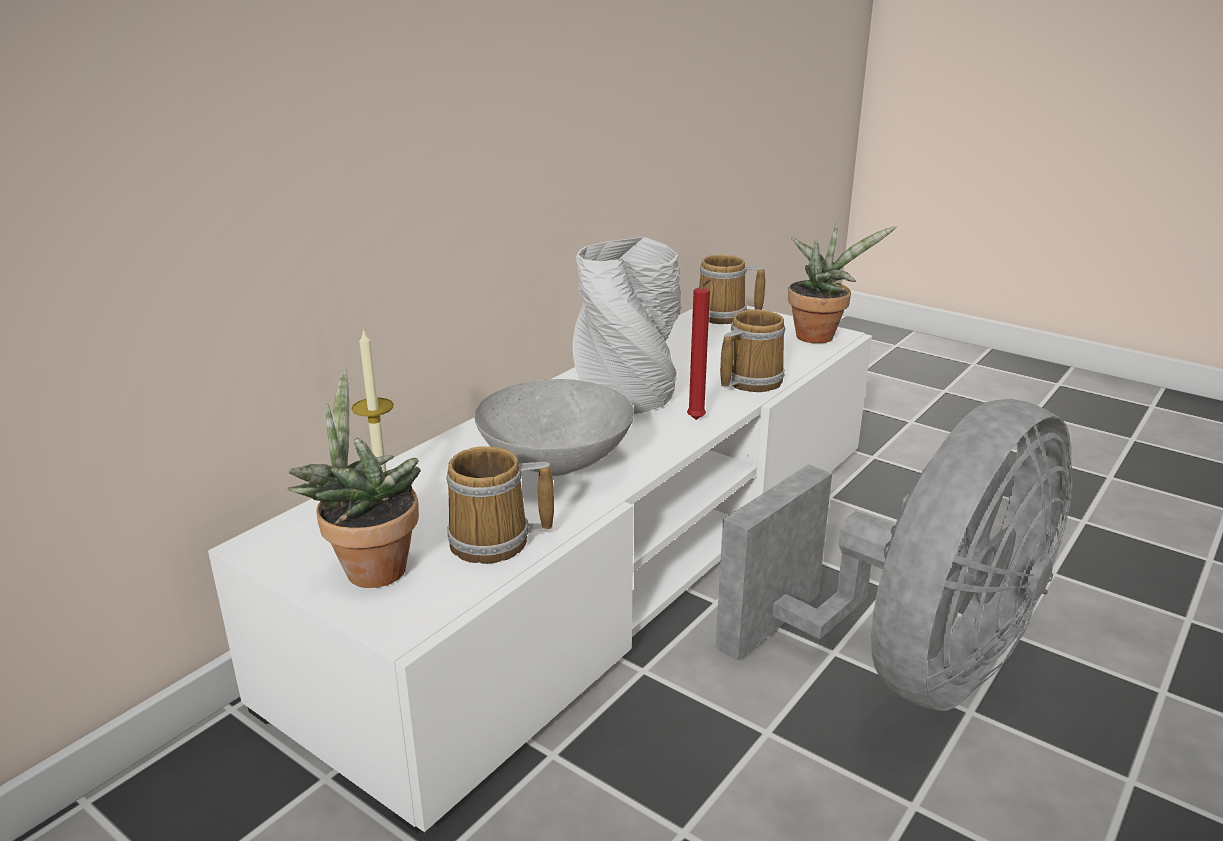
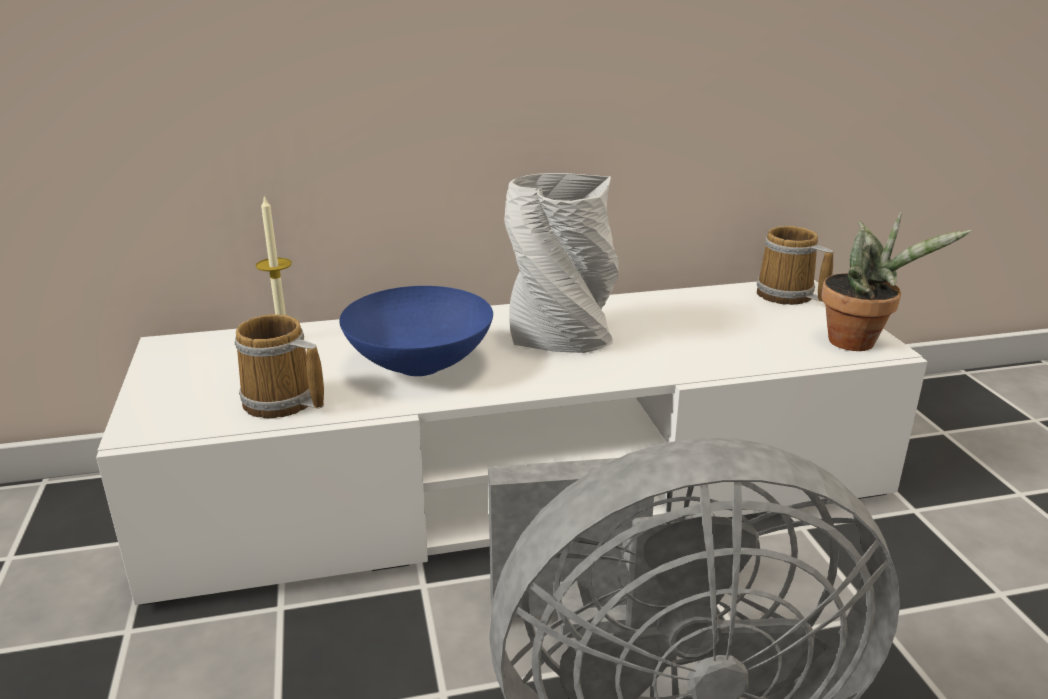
camera: 40 degrees right, 0 degrees up
potted plant [288,368,421,588] -> none
grey bowl [474,379,634,476] -> blue bowl [339,286,493,376]
red candle [687,279,712,420] -> none
mug [720,309,786,392] -> none

